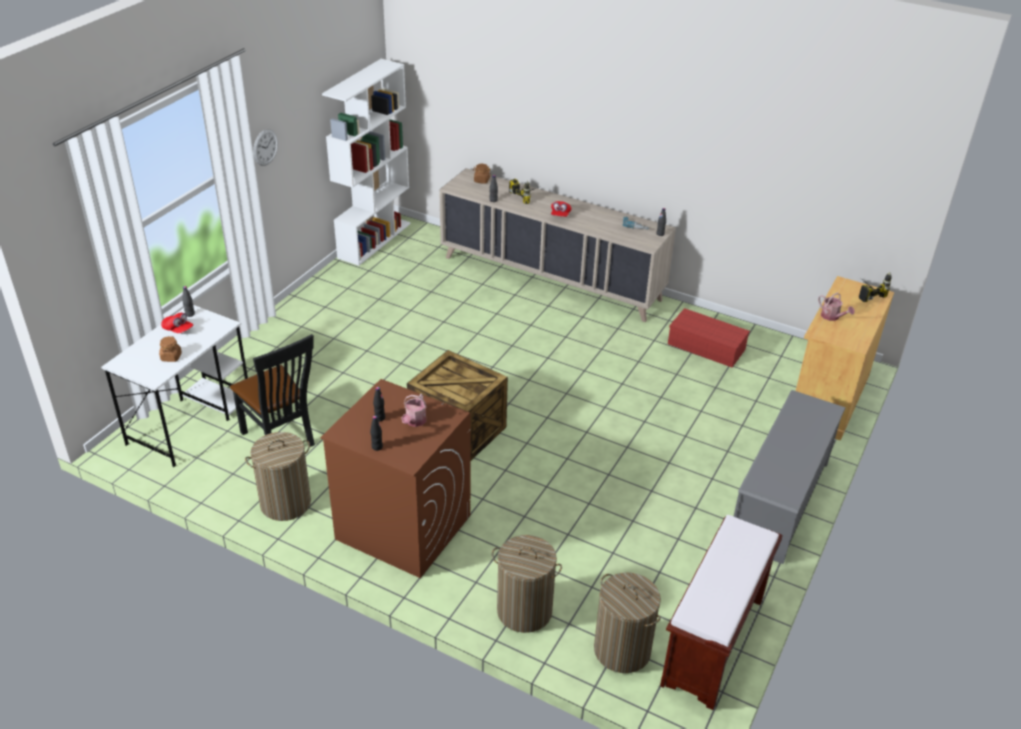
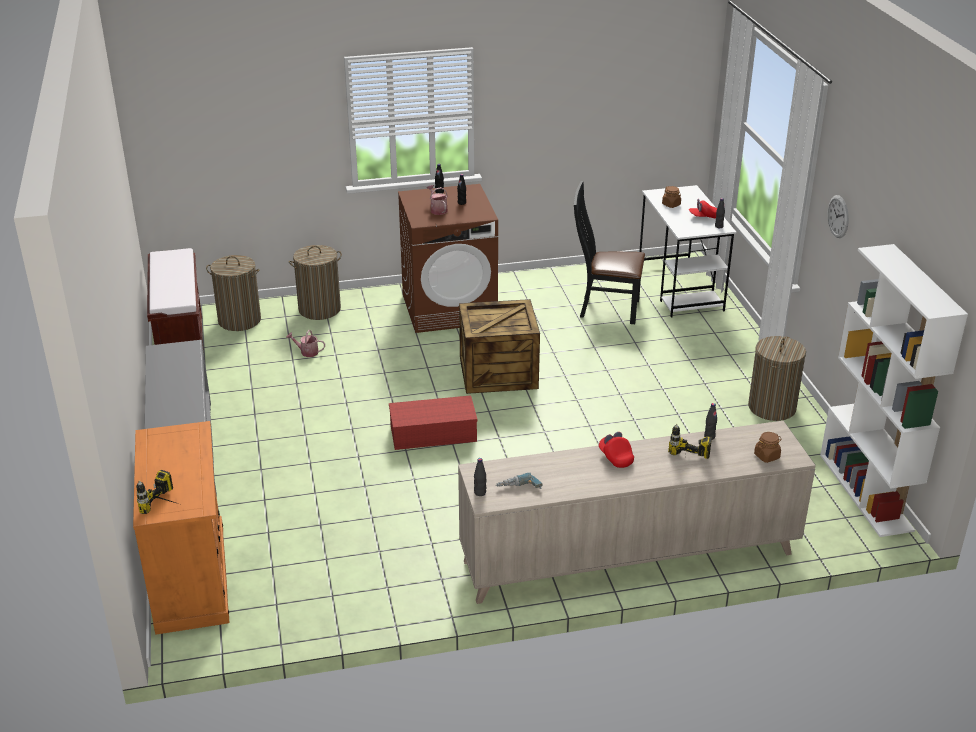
camera: 140 degrees right, 5 degrees down
laundry basket [245,432,311,521] -> laundry basket moved to [748,336,806,421]
red storage box [668,308,750,367] -> red storage box moved to [389,395,478,450]
beige cabinet [796,276,894,441] -> orange cabinet [133,421,230,635]
watering can [818,293,855,321] -> watering can moved to [286,330,325,357]

